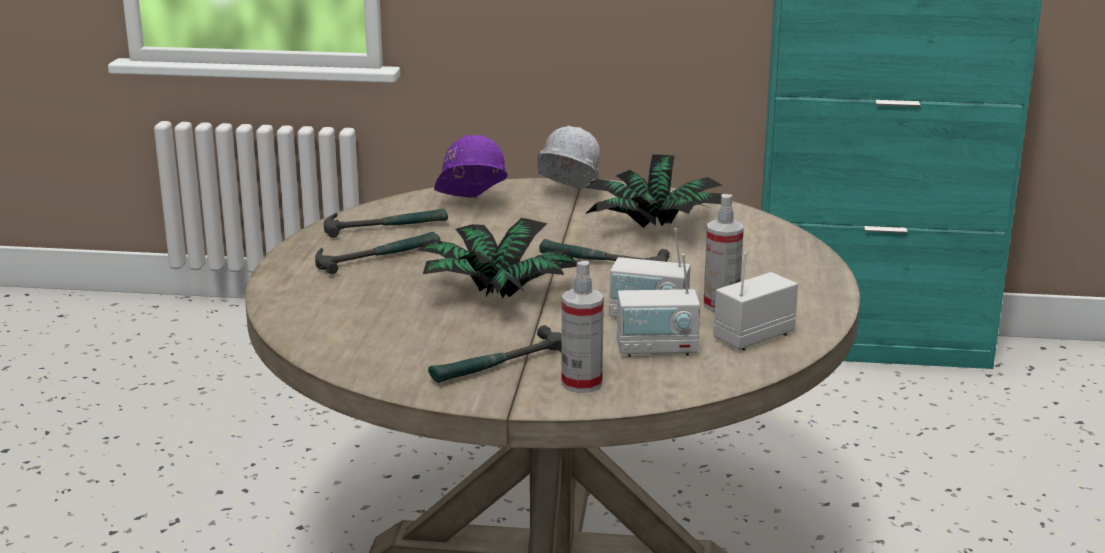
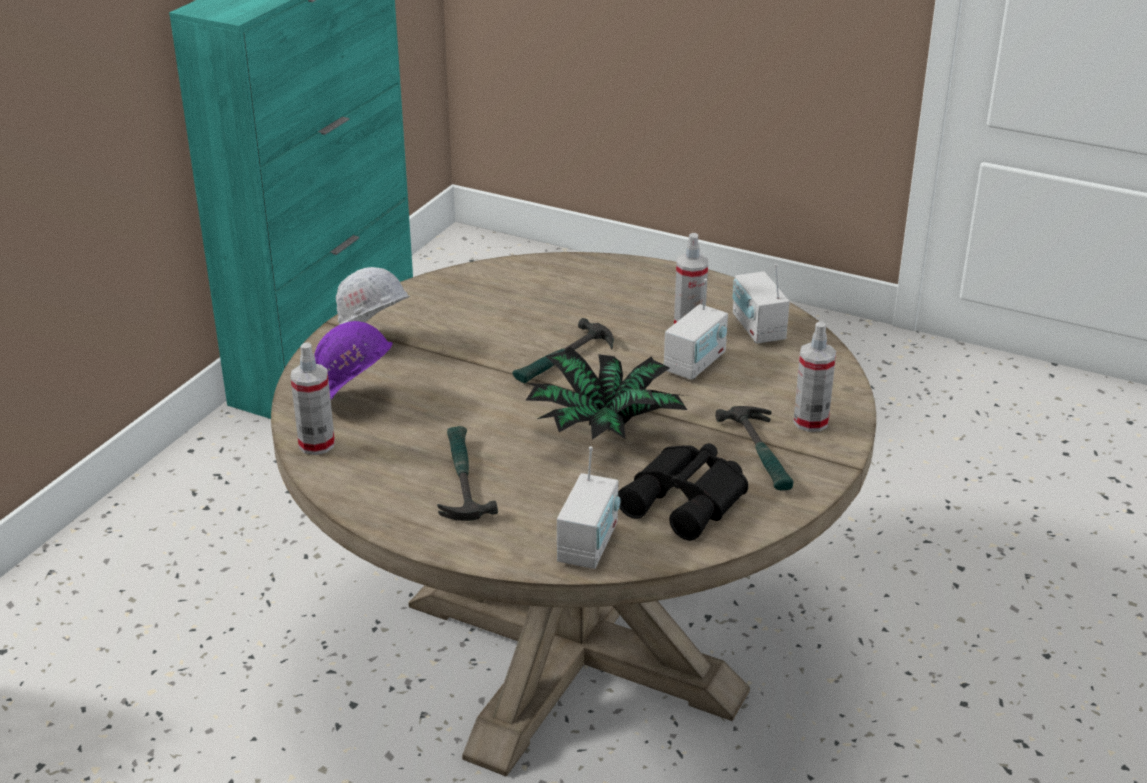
camera: 70 degrees left, 10 degrees up
hammer [324,208,448,238] -> none
potted plant [585,154,722,228] -> none
radio [617,254,700,357] -> radio moved to [557,446,620,569]
none -> spray bottle [290,342,335,455]
none -> black binoculars [618,443,748,540]

